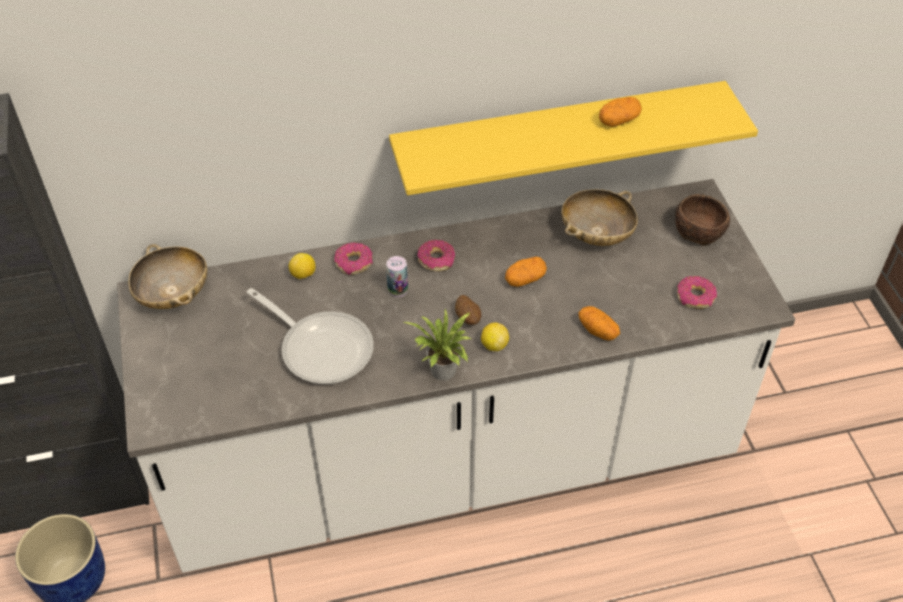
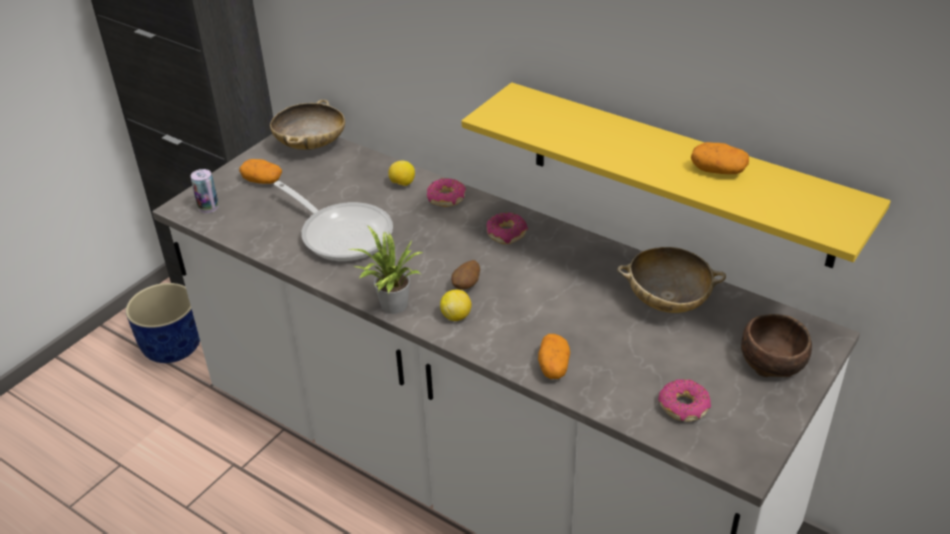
camera: 50 degrees right, 10 degrees down
frying pan [247,288,374,384] -> frying pan turned 45 degrees counterclockwise [274,181,393,262]
can [386,256,408,298] -> can moved to [191,169,218,213]
potato [505,257,547,287] -> potato moved to [239,159,282,184]

